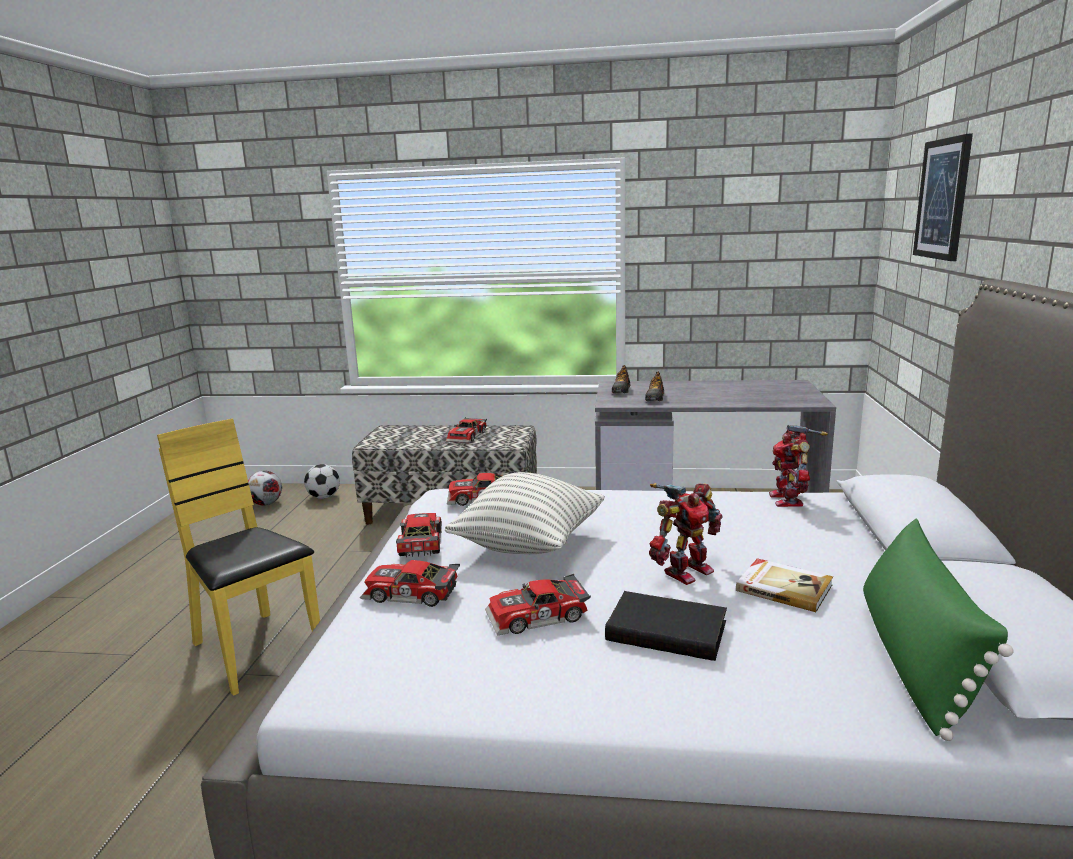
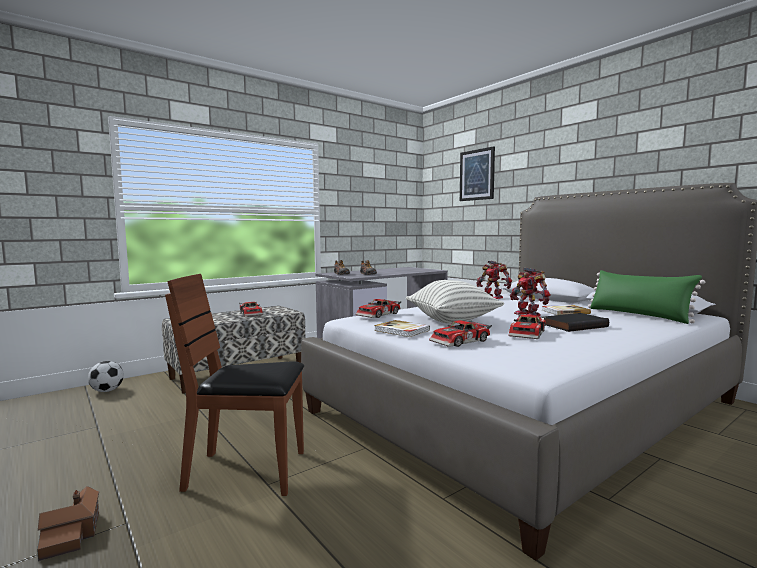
camera: 45 degrees left, 10 degrees down
yellow chair [157,419,320,696] -> brown chair [165,274,304,496]
football [248,471,282,506] -> none
toy car [396,513,442,557] -> book [374,320,430,337]
toy robot [649,483,723,585] -> toy robot turned 150 degrees clockwise [510,268,550,316]
none -> toy house [37,486,99,561]

